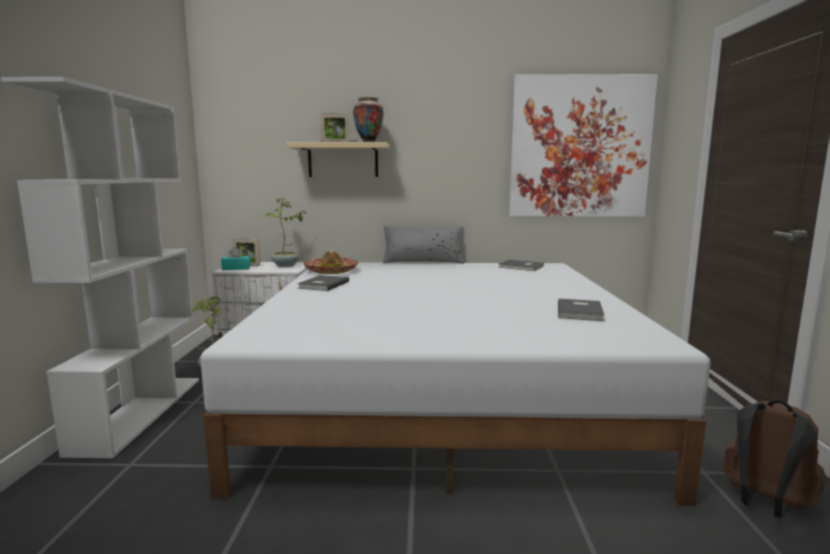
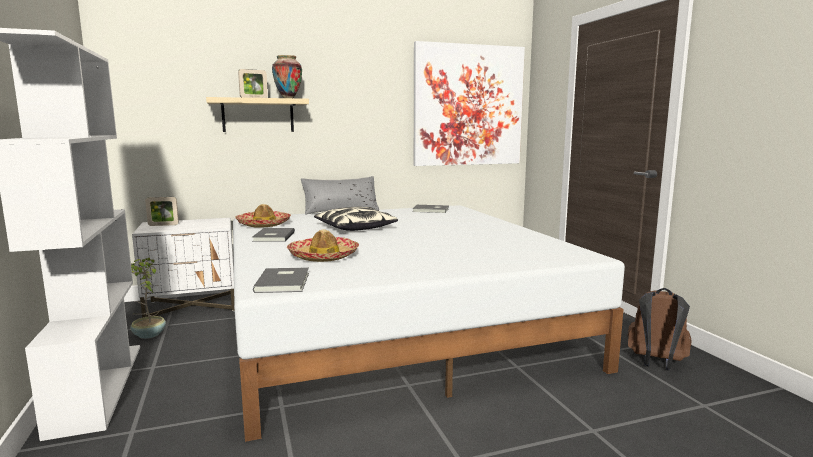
camera: 20 degrees left, 0 degrees up
turquoise tissue box [221,247,250,270] -> none
potted plant [265,197,307,267] -> none
grey book [558,298,605,321] -> grey book moved to [253,267,309,293]
none -> hat [287,229,359,262]
none -> pillow [314,207,398,231]

